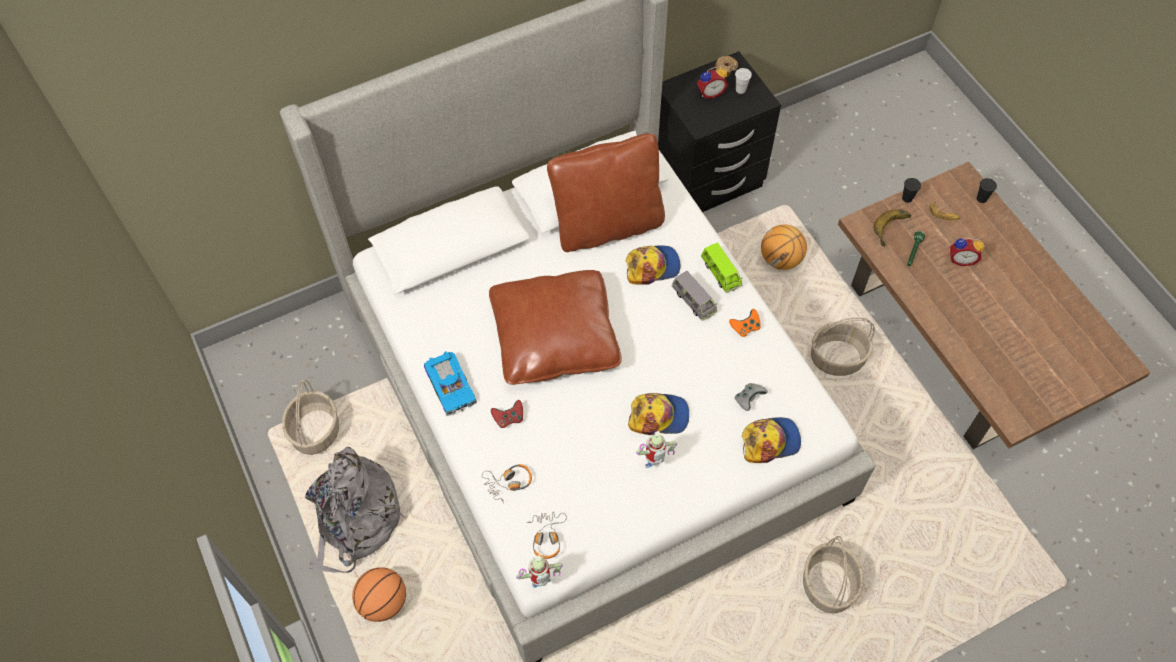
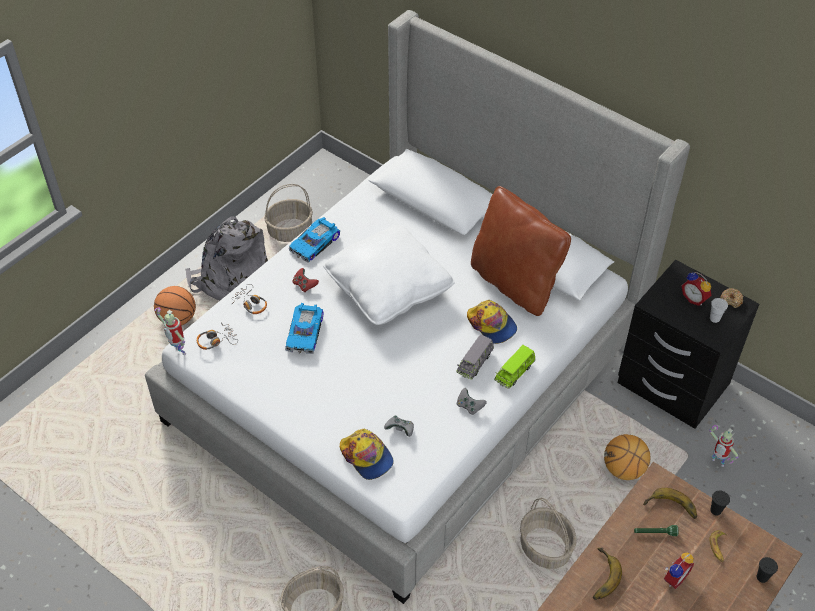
camera: 65 degrees right, 10 degrees down
brown pillow [489,270,622,385] -> white pillow [323,225,455,325]
cap [628,393,689,435] -> none
toy robot [636,431,677,468] -> toy robot moved to [709,425,738,467]
orange game controller [729,309,761,337] -> grey game controller [457,388,487,415]
alarm clock [950,238,984,266] -> alarm clock turned 120 degrees counterclockwise [664,553,694,589]
none -> toy car [285,303,323,354]
none -> banana [593,548,622,600]

